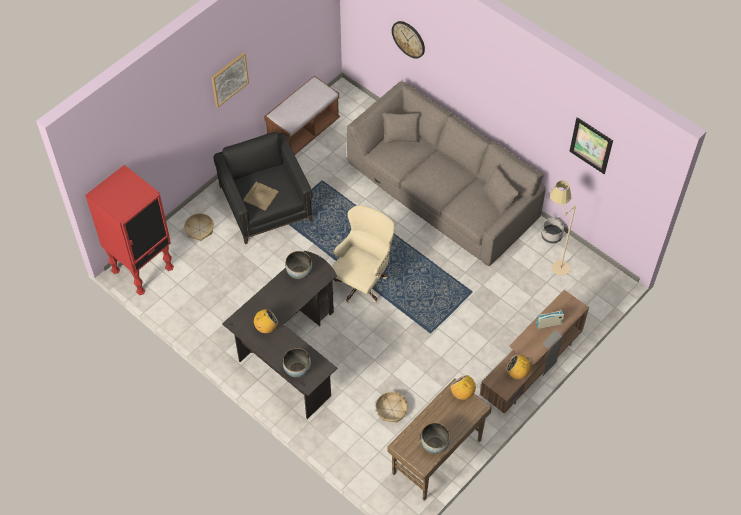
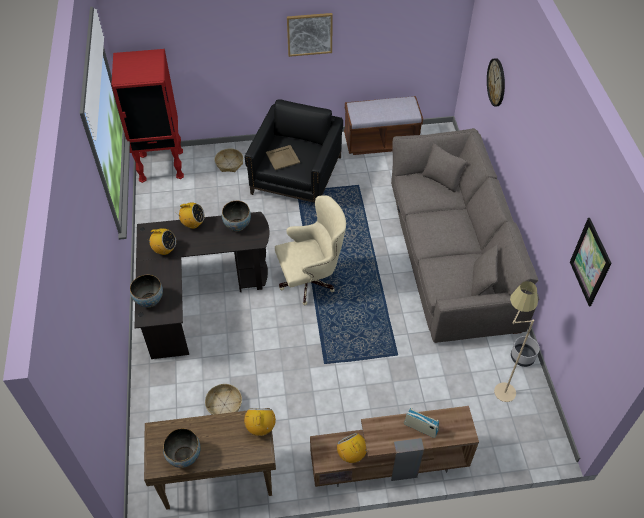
camera: 40 degrees right, 5 degrees down
none -> radio [175,203,205,229]

